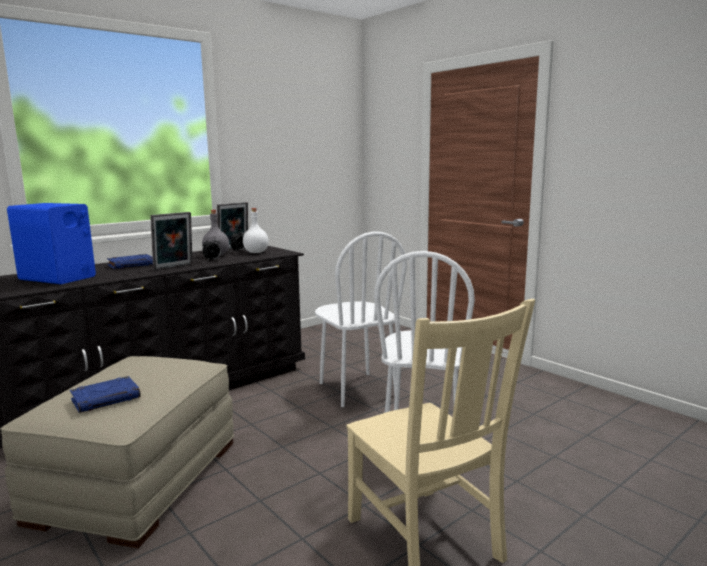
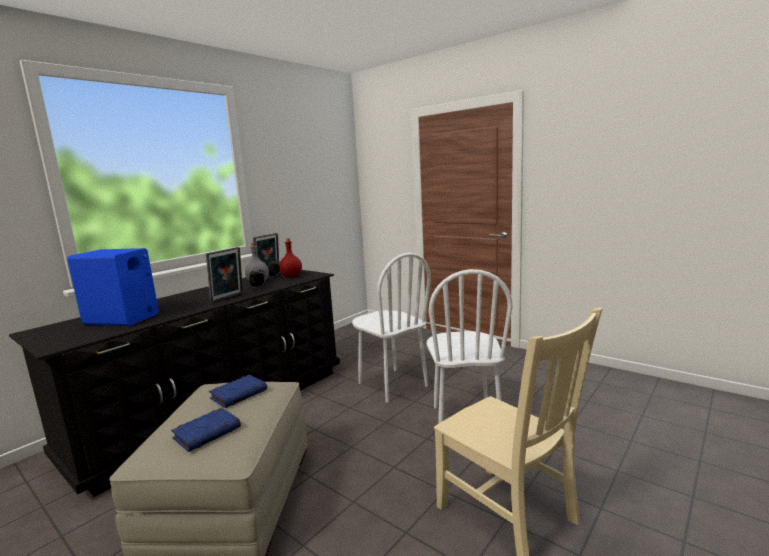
camera: 10 degrees left, 0 degrees up
blue book [107,254,153,269] -> blue book moved to [209,375,267,408]
white bottle [243,208,268,253] -> red bottle [279,238,302,277]

